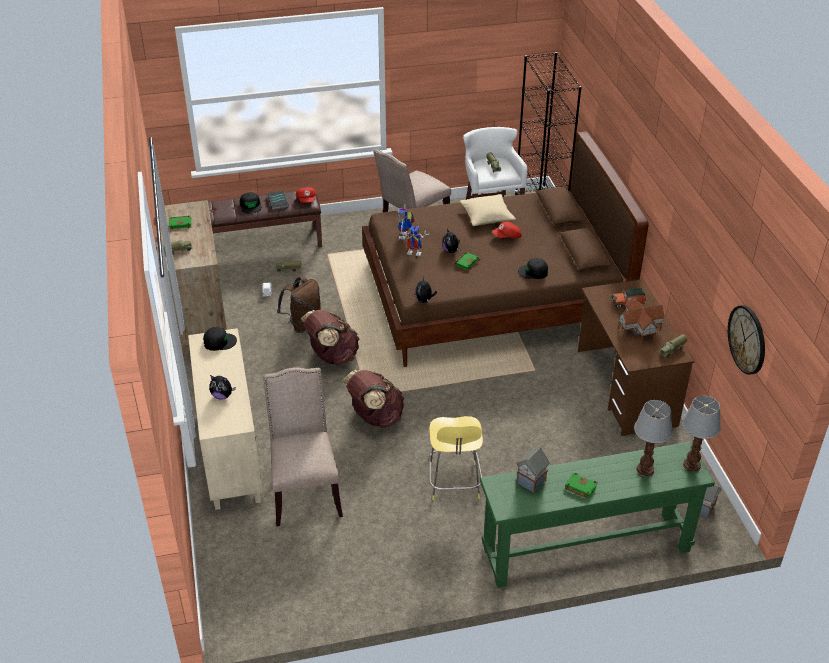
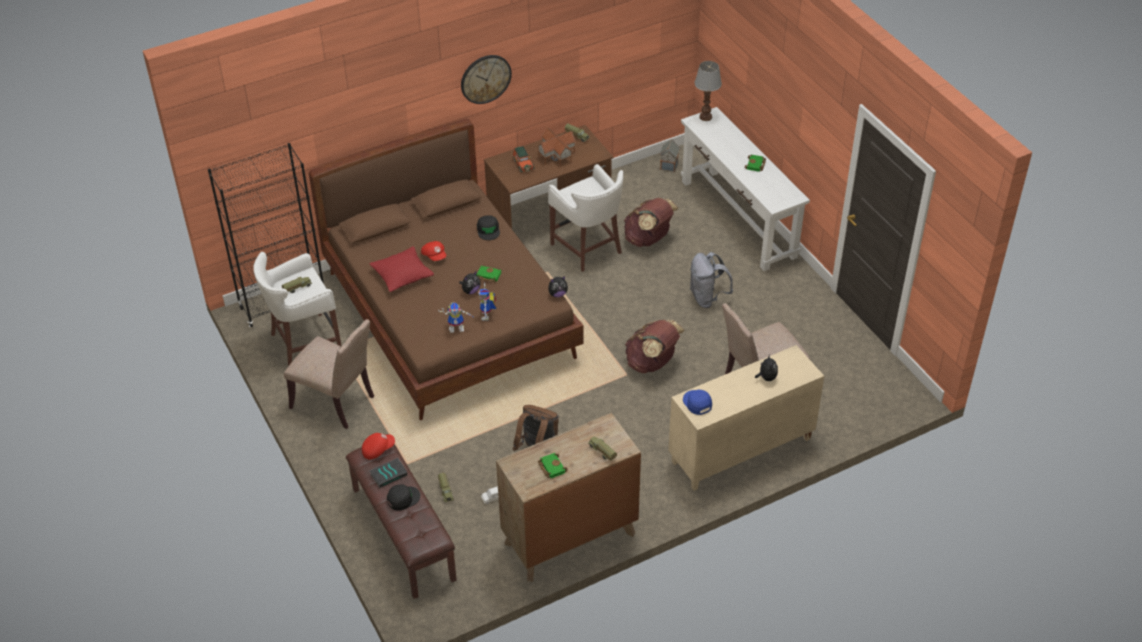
camera: 105 degrees left, 5 degrees up
black cap [203,327,237,351] -> blue cap [683,390,712,415]
brown backpack [301,310,360,365] -> brown backpack moved to [624,198,679,247]
yellow stool [429,416,483,500] -> grey backpack [689,252,733,308]
beige pillow [460,194,516,226] -> red pillow [370,246,434,292]
green console table [480,442,715,588] -> white console table [681,107,810,271]
toy house [516,447,550,493] -> none
table lamp [634,400,673,477] -> none
wall clock [728,305,765,375] -> wall clock moved to [461,55,512,104]
none -> white stool [548,164,623,272]

